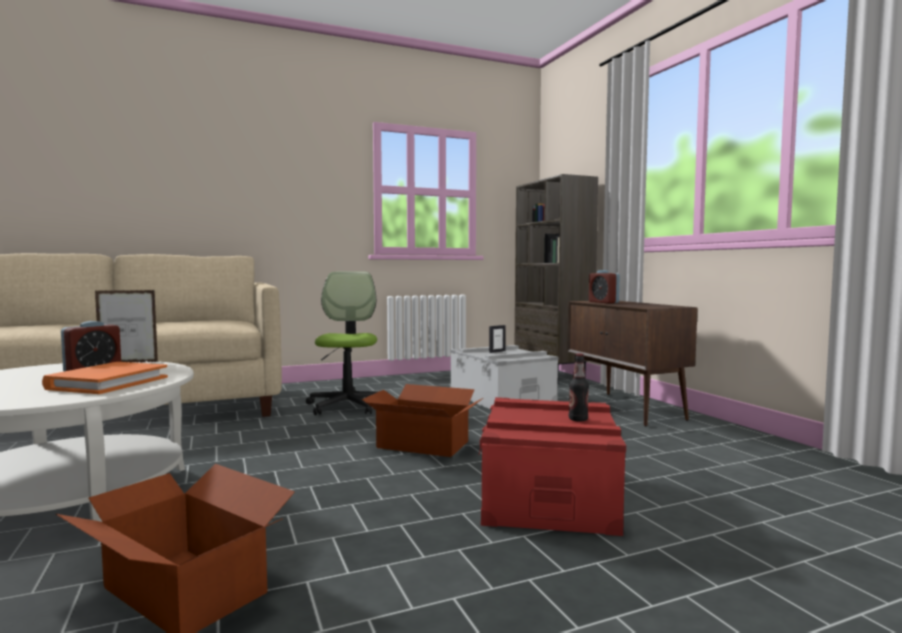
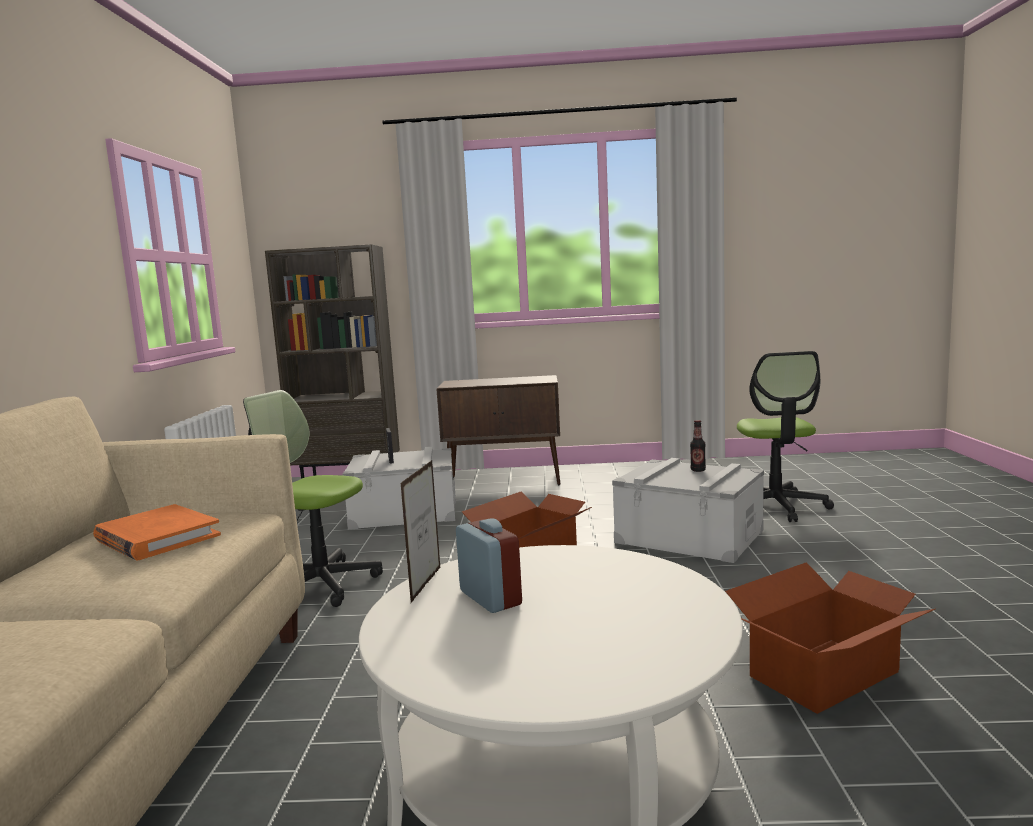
camera: 65 degrees left, 5 degrees up
orange book [42,362,168,394] -> orange book moved to [93,504,221,561]
red storage box [479,397,626,536] -> grey storage box [612,458,764,563]
alarm clock [589,270,620,303] -> none
none -> office chair [737,351,834,522]

